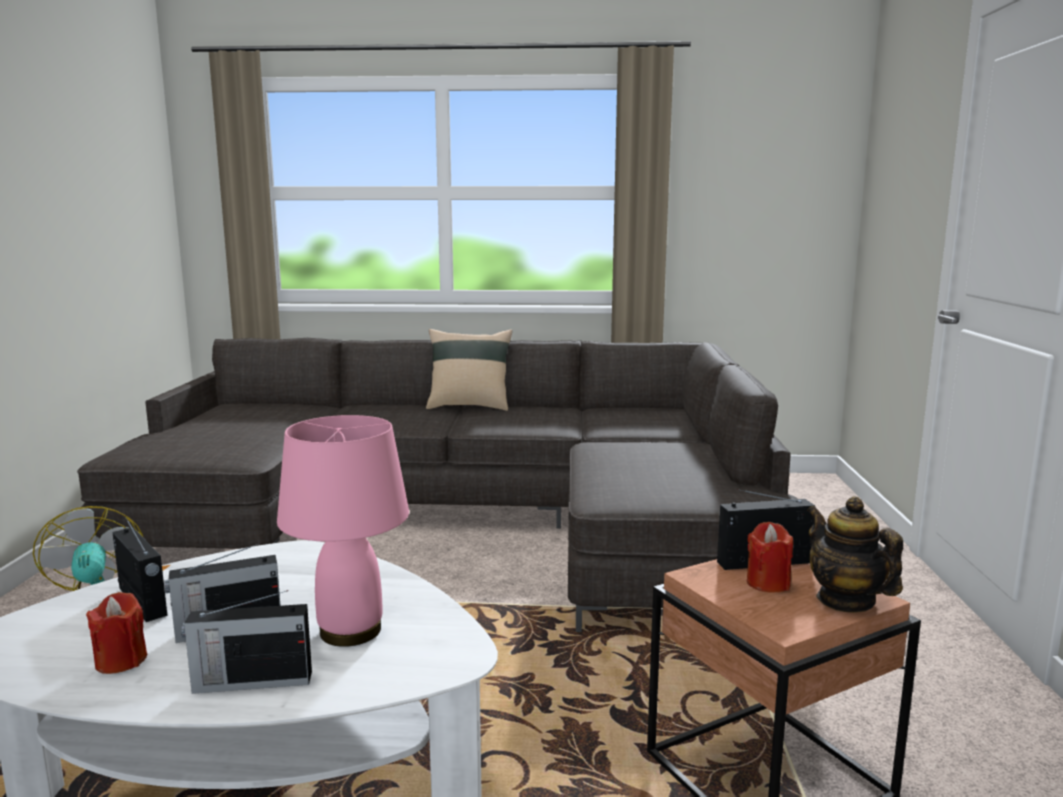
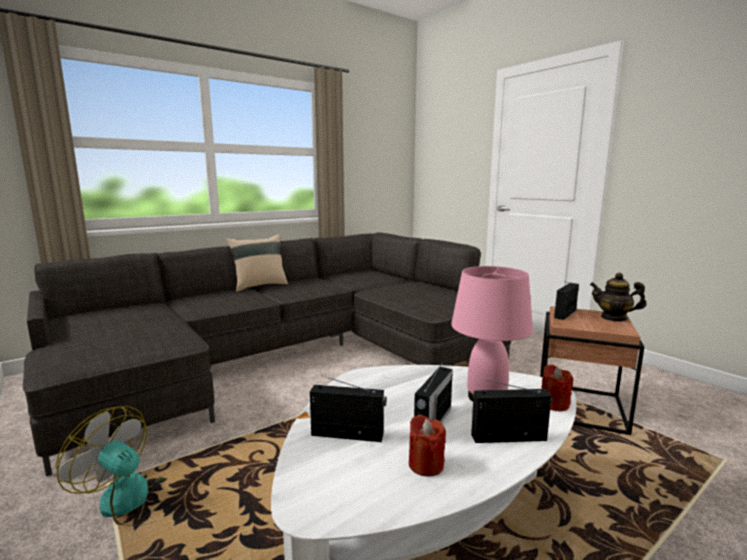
camera: 40 degrees left, 0 degrees up
radio [181,590,312,694] -> radio turned 135 degrees counterclockwise [471,380,552,443]
red candle [747,522,793,593] -> red candle moved to [541,365,573,411]

